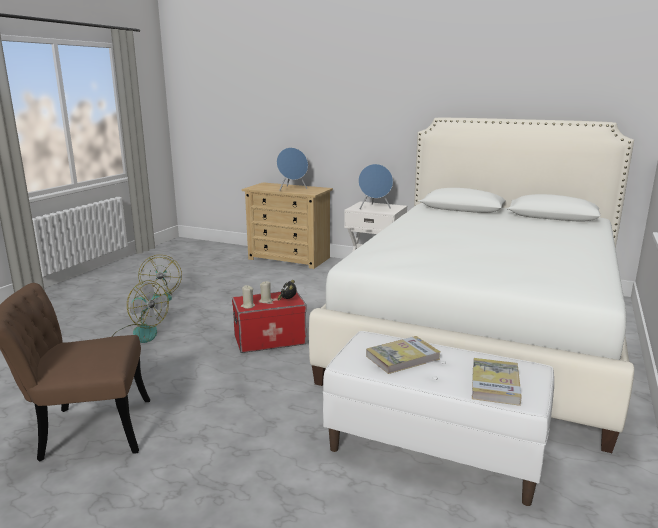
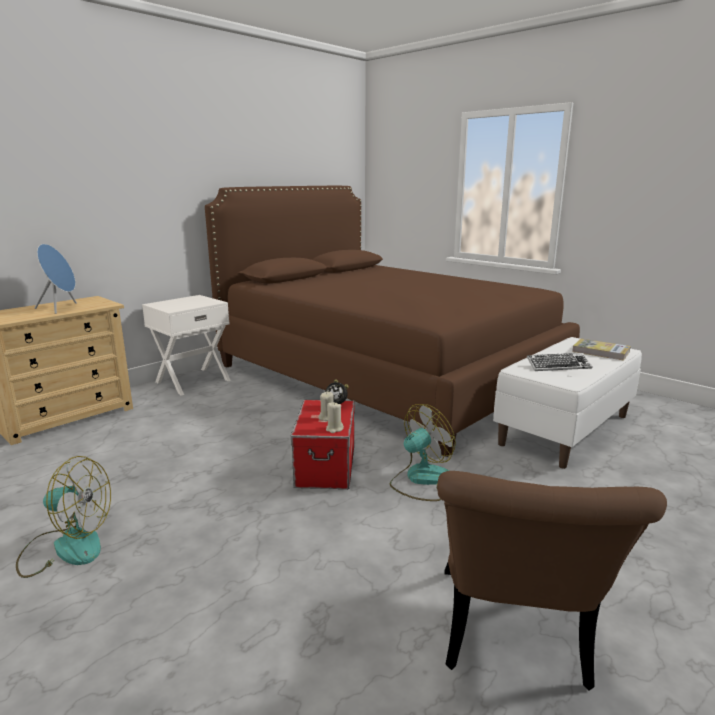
camera: 70 degrees left, 0 degrees up
fan [112,280,169,343] -> fan moved to [390,404,456,501]
white bed [309,118,634,453] -> brown bed [205,186,580,457]
blue speaker [358,164,393,209] -> none
book [366,336,441,374] -> keyboard [527,353,593,371]

